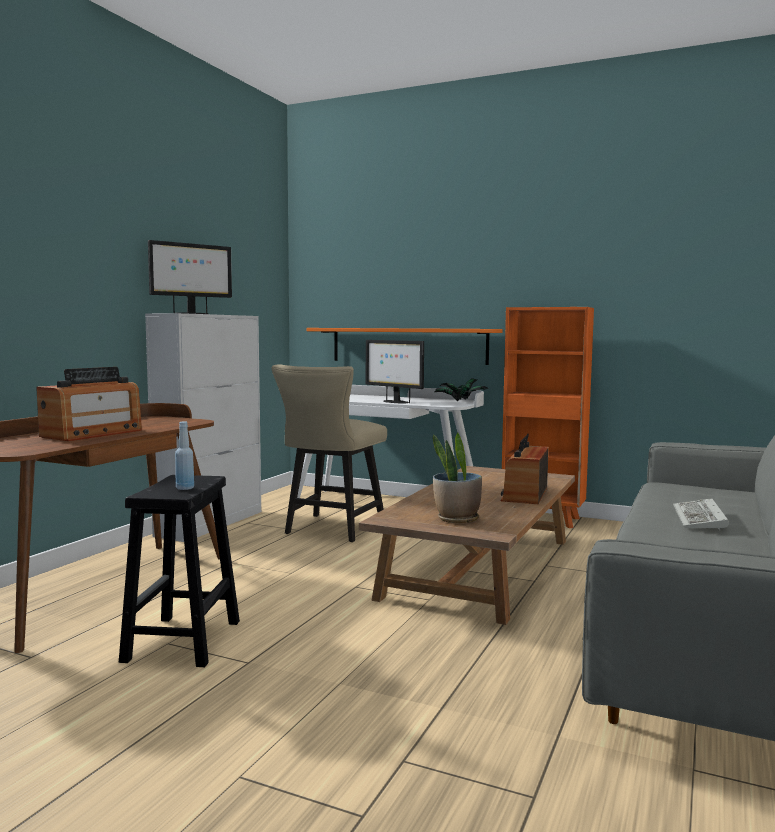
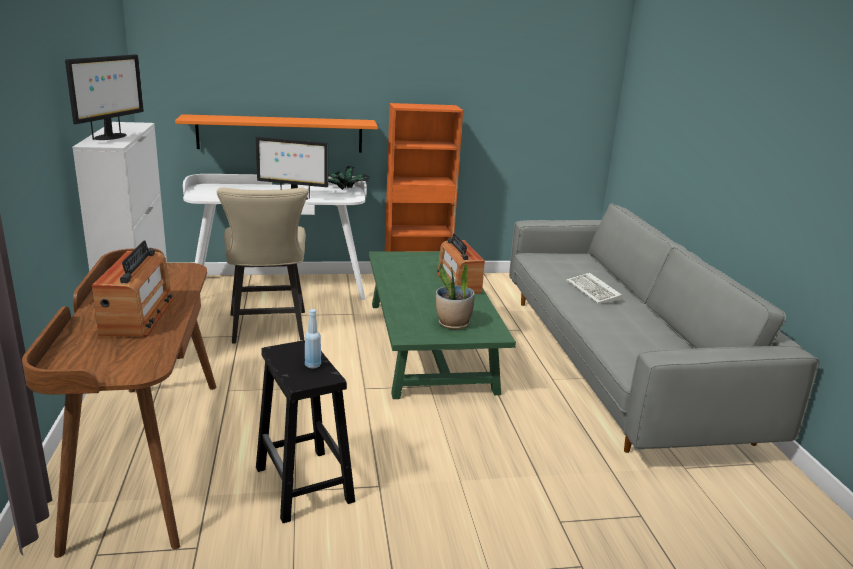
camera: 35 degrees left, 15 degrees up
brown coffee table [359,466,575,625] -> green coffee table [369,251,516,399]

